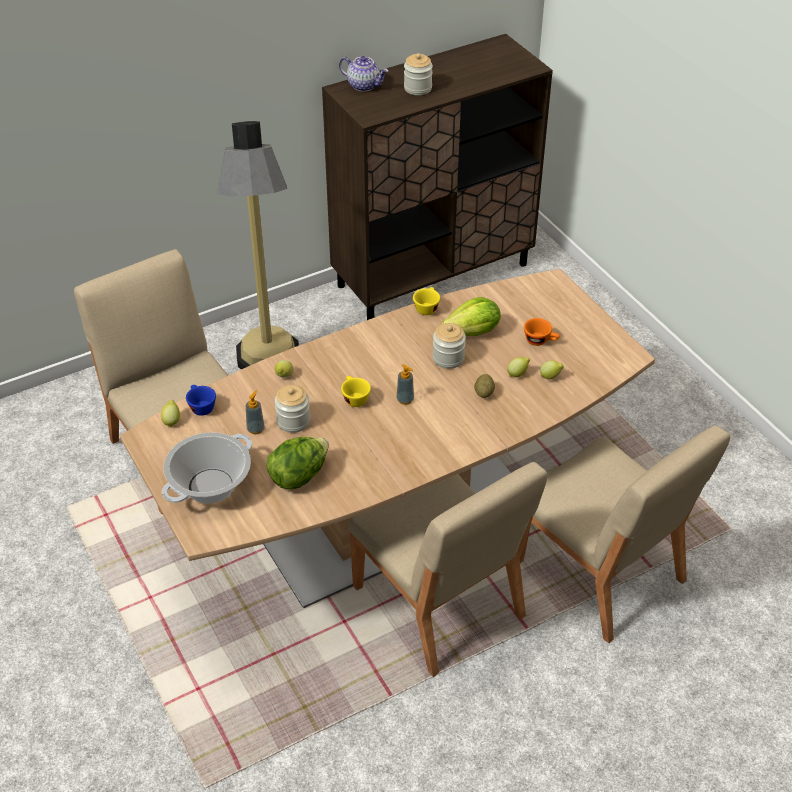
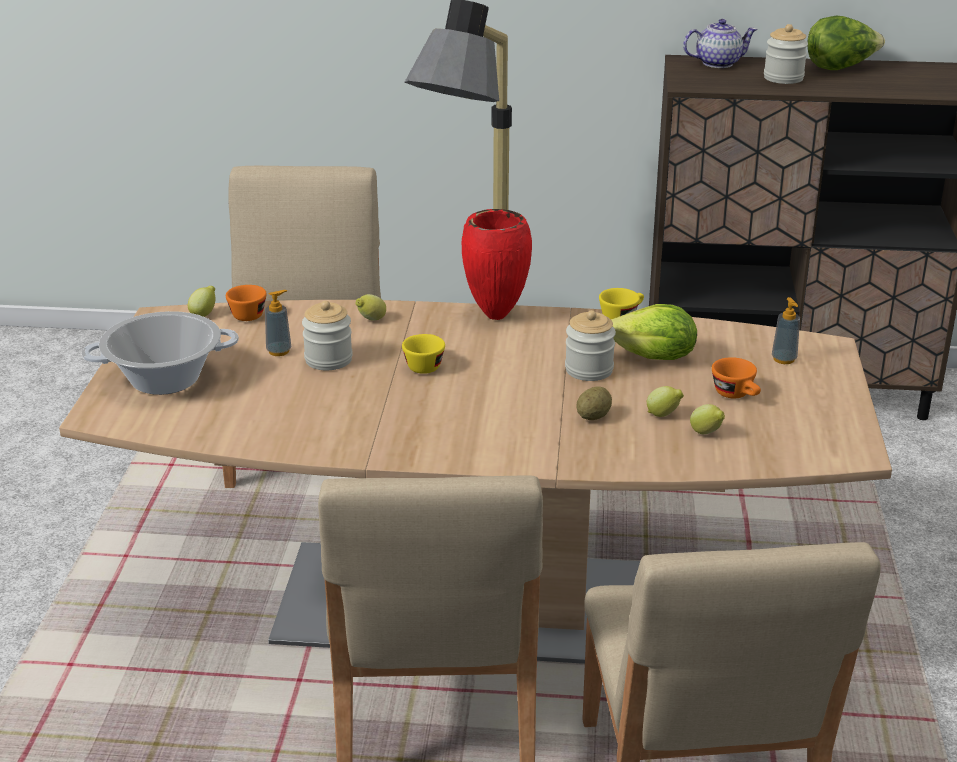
camera: 35 degrees right, 15 degrees down
blue cup [186,385,216,416] -> orange cup [226,285,267,321]
lettuce [266,437,329,490] -> lettuce moved to [808,16,885,70]
teapot [339,56,388,92] -> teapot turned 75 degrees counterclockwise [683,19,758,68]
soap dispenser [397,364,414,405] -> soap dispenser moved to [772,297,800,364]
none -> red vase [462,209,532,320]

